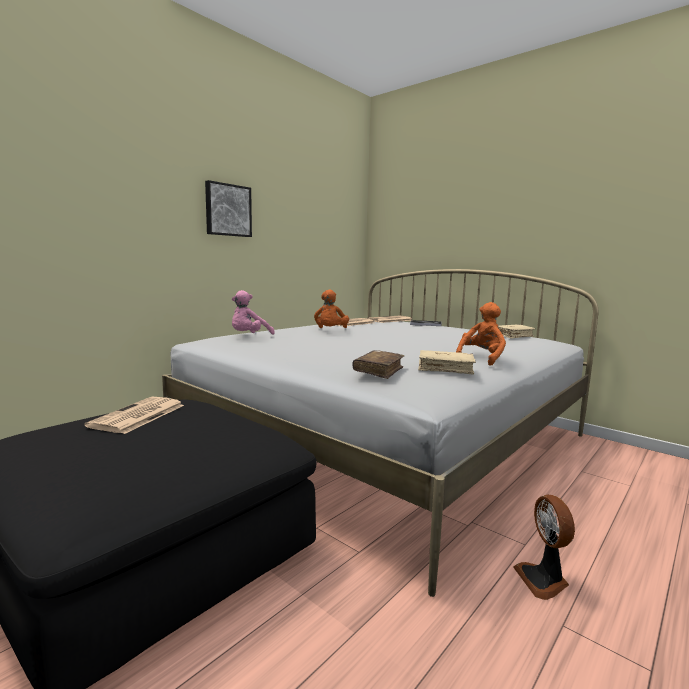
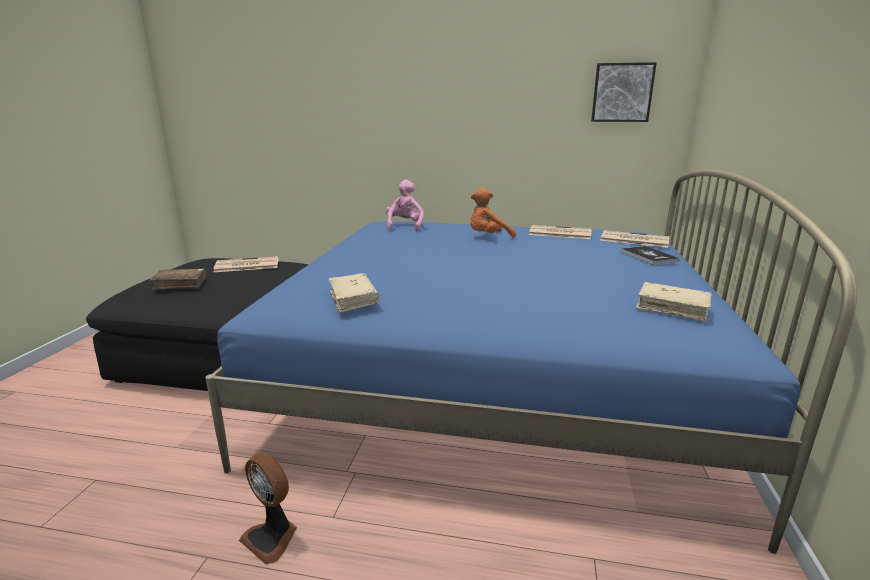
camera: 60 degrees right, 10 degrees up
white bed [162,269,598,597] -> blue bed [205,170,857,554]
picture [205,180,252,237] -> picture moved to [591,62,657,122]
pink plush toy [232,290,275,334] -> pink plush toy turned 90 degrees clockwise [385,180,424,231]
brown book [352,350,404,379] -> brown book moved to [150,269,206,290]
orange plush toy [456,302,506,366] -> none
fan [513,495,575,600] -> fan turned 105 degrees counterclockwise [239,453,297,564]

